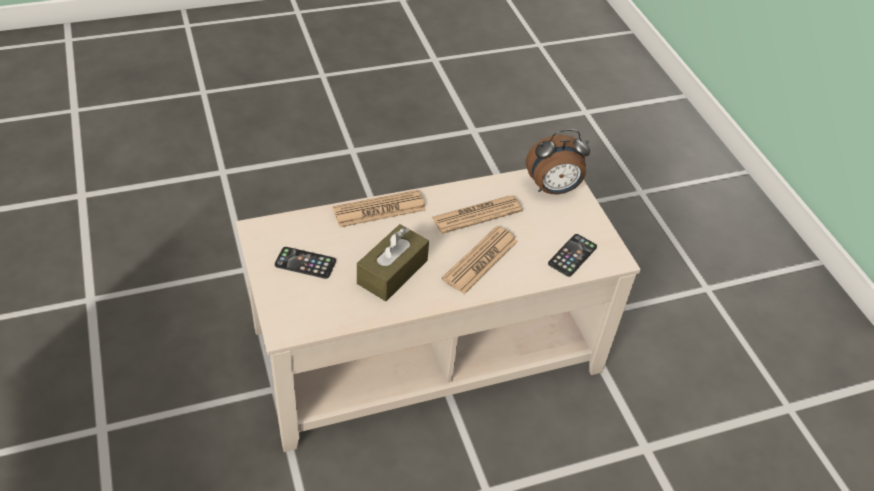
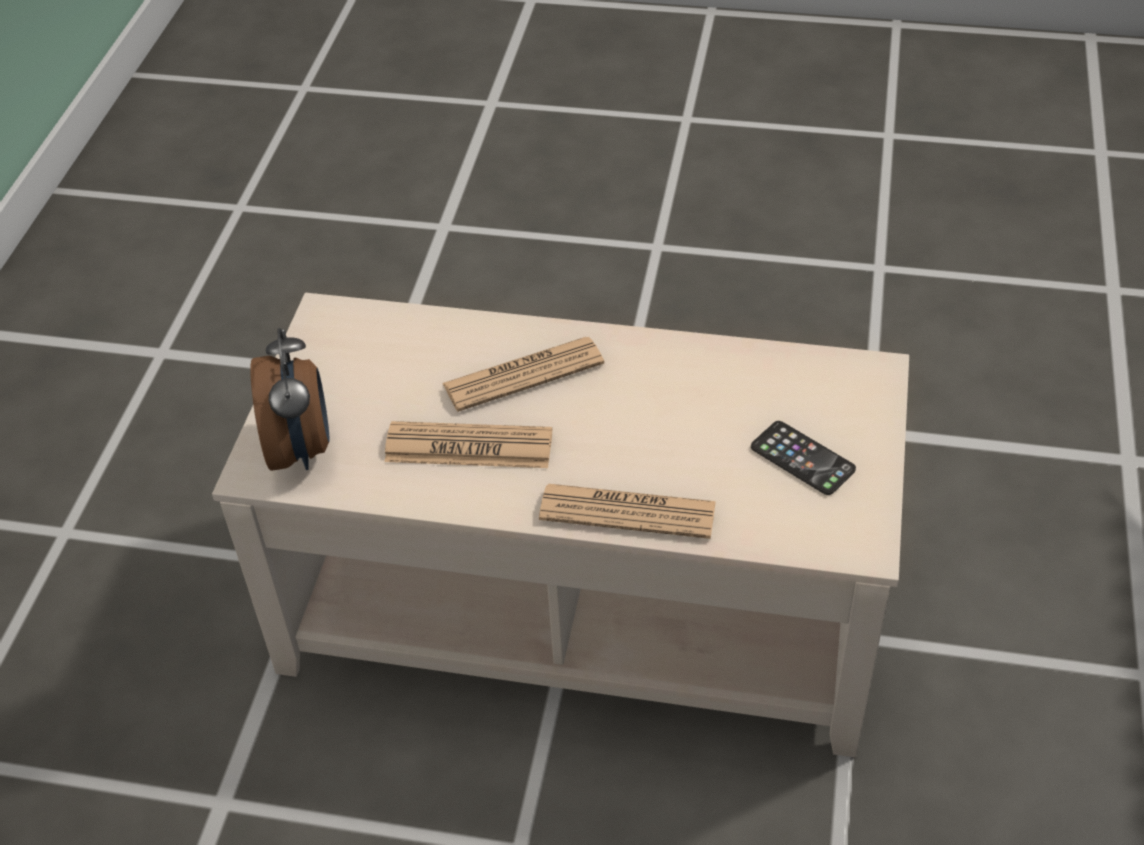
camera: 145 degrees left, 0 degrees up
brown tissue box [357,224,429,301] -> none
alarm clock [526,129,590,194] -> alarm clock turned 60 degrees clockwise [250,328,329,471]
phone [548,234,597,277] -> none

